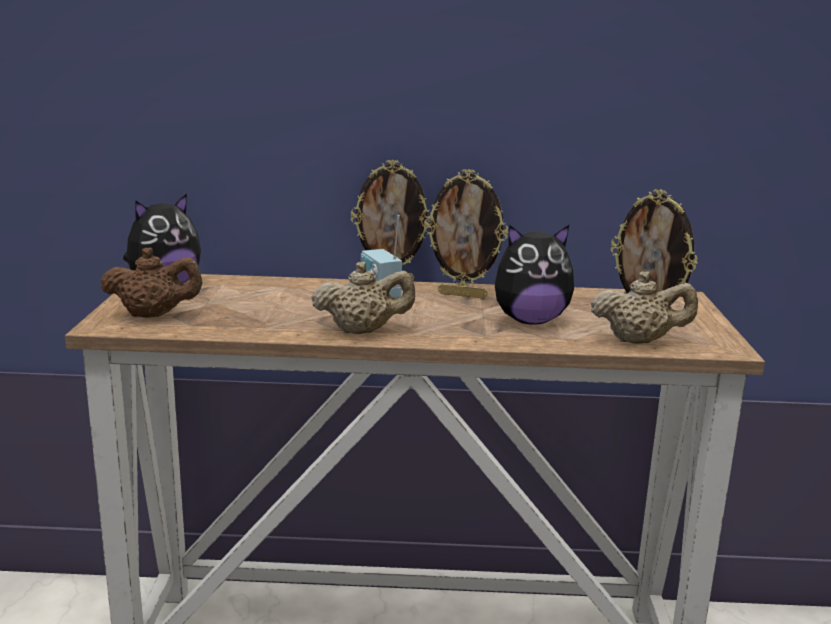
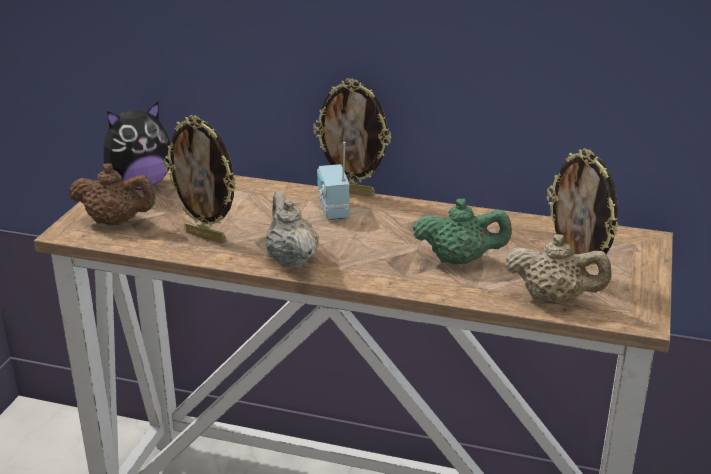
camera: 15 degrees right, 10 degrees up
beige teapot [311,262,415,334] -> beige teapot turned 120 degrees counterclockwise [265,191,319,268]
picture frame [424,169,508,299] -> picture frame moved to [163,115,237,243]
plush toy [495,225,574,325] -> green teapot [413,199,512,264]

